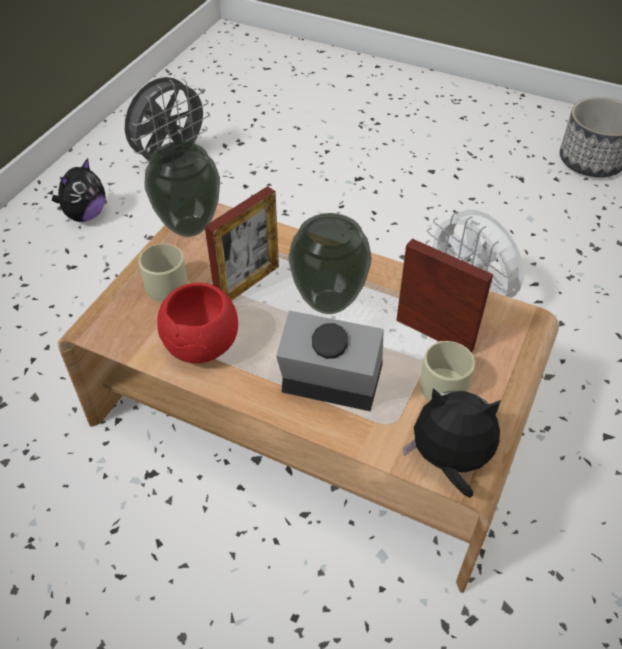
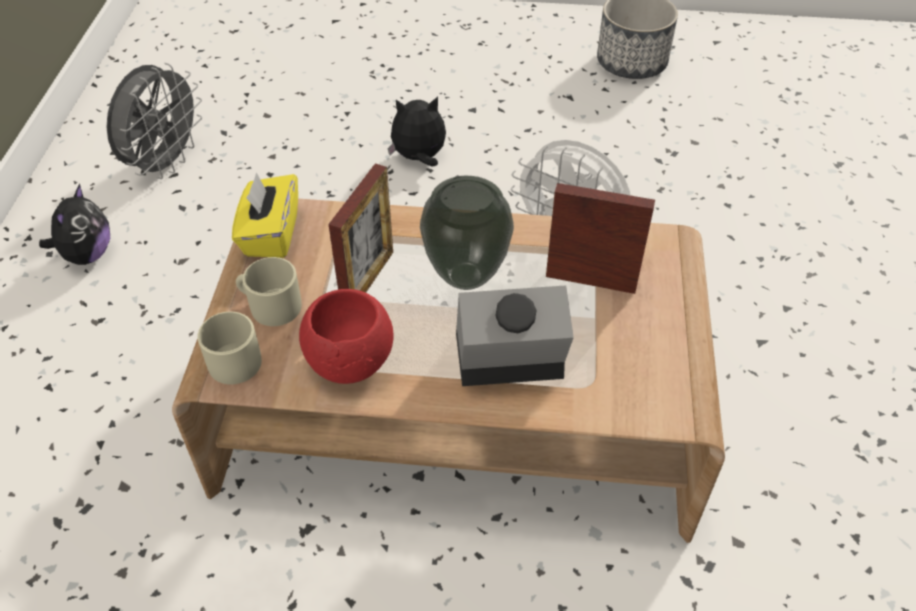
camera: 20 degrees left, 0 degrees up
vase [144,141,220,237] -> yellow tissue box [232,173,298,258]
plush toy [403,388,501,498] -> plush toy moved to [388,96,446,167]
beige mug [420,341,475,401] -> beige mug moved to [197,312,262,385]

